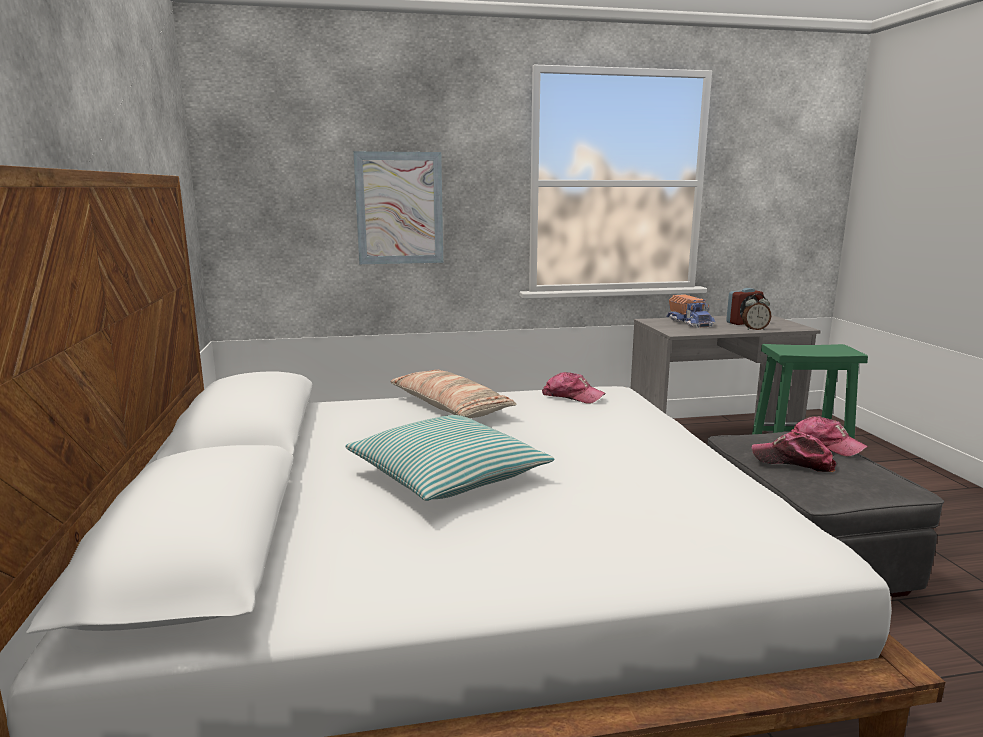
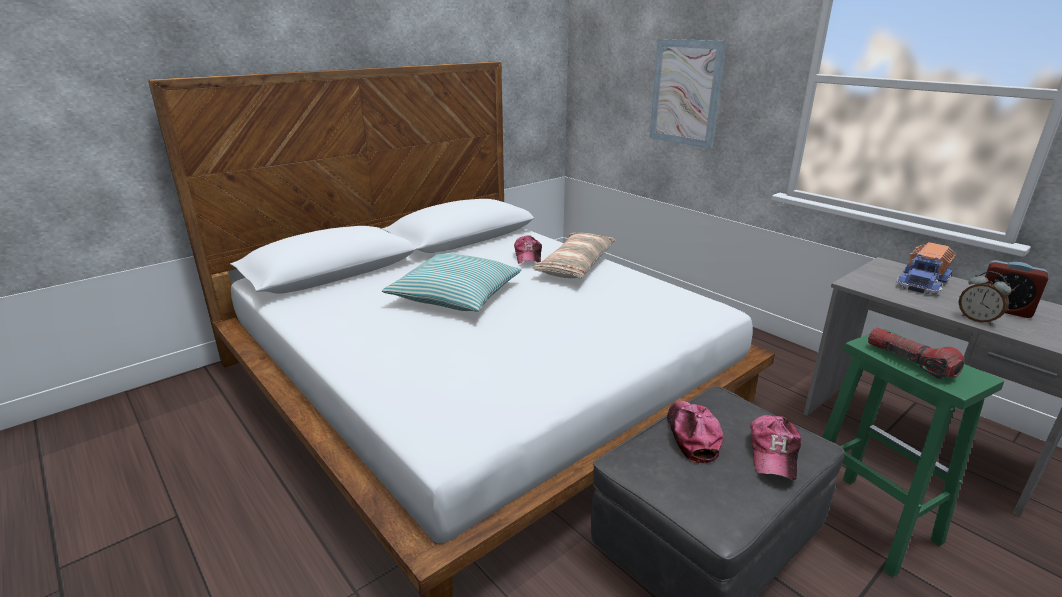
camera: 60 degrees right, 10 degrees up
cap [542,372,606,404] -> cap moved to [514,235,542,264]
none -> flashlight [868,327,964,379]

